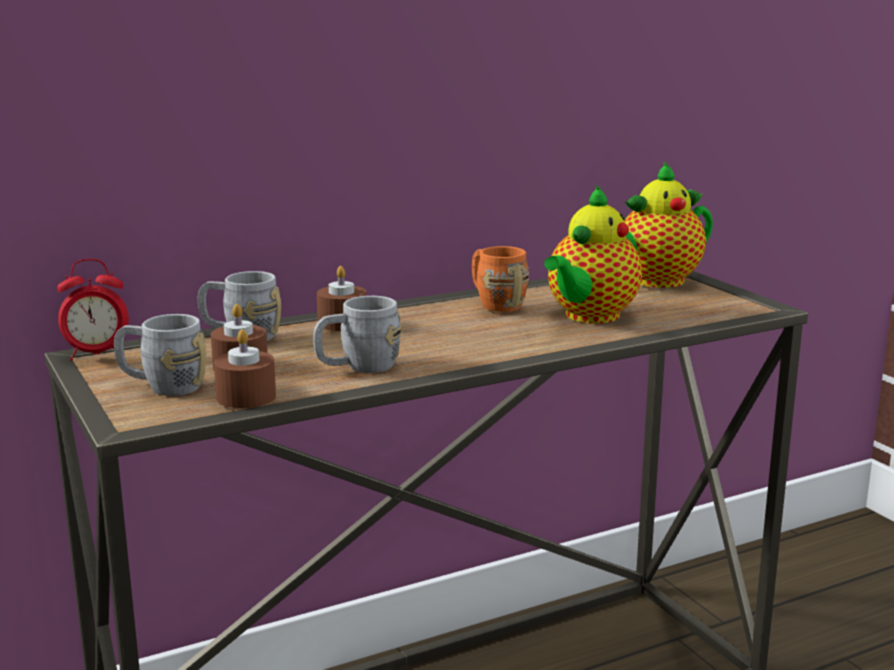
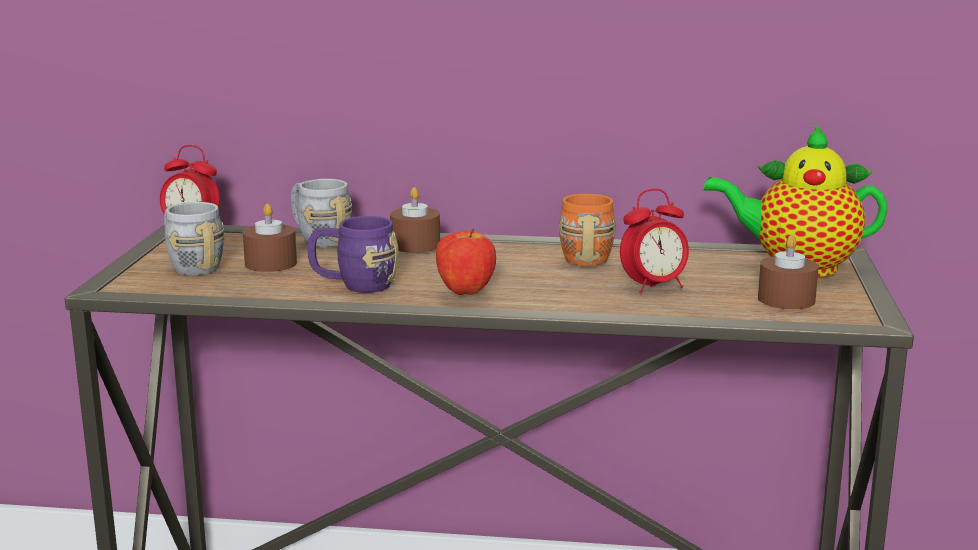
camera: 35 degrees right, 0 degrees up
brown candle [214,329,276,408] -> brown candle moved to [758,235,819,309]
grey mug [313,296,401,373] -> purple mug [307,216,399,293]
teapot [544,185,642,324] -> alarm clock [620,189,689,294]
none -> apple [436,228,496,295]

